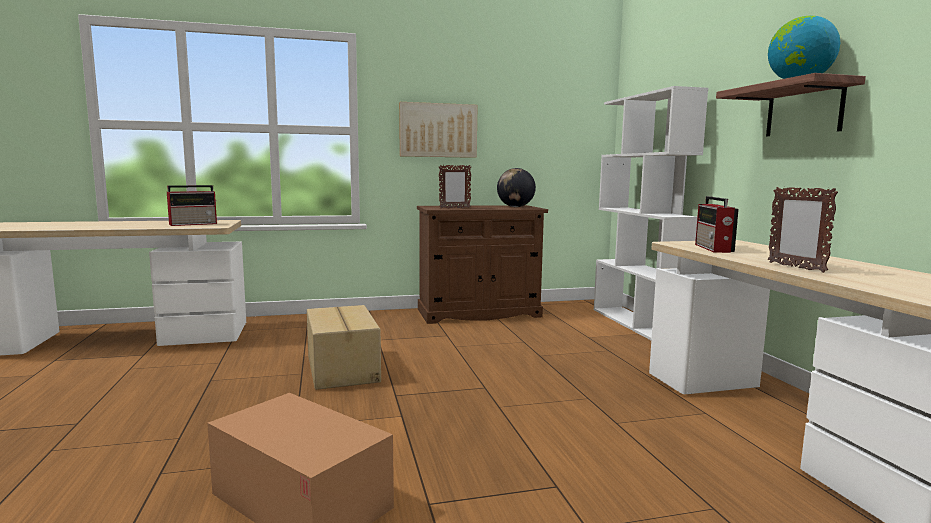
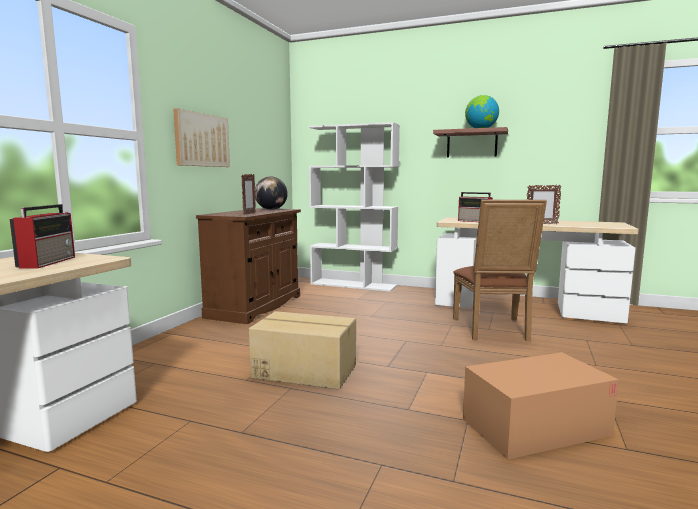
camera: 55 degrees left, 0 degrees up
none -> brown chair [453,200,547,341]

